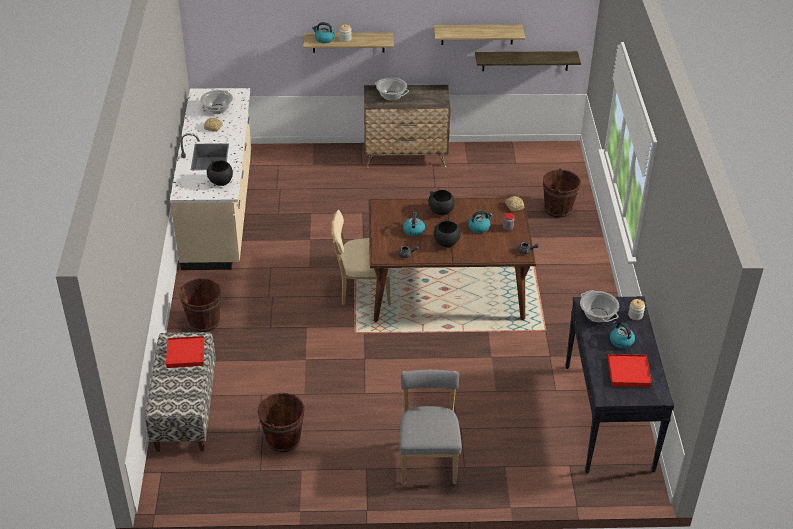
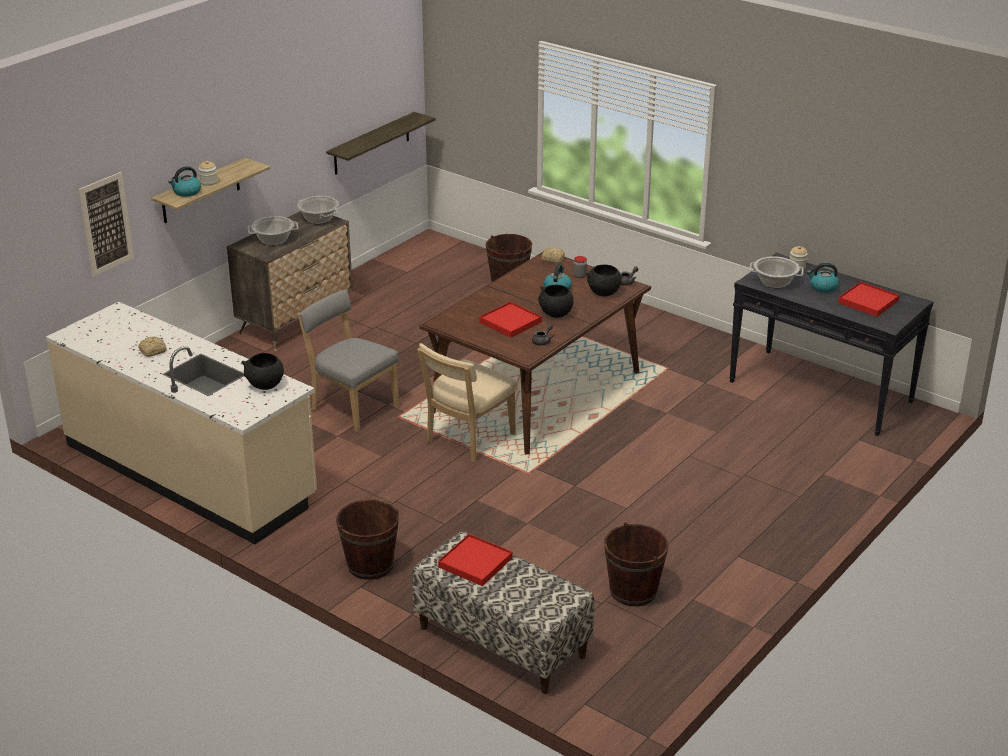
camera: 50 degrees left, 10 degrees down
cooking pot [201,90,233,114] -> cooking pot moved to [297,196,339,224]
grey chair [399,370,462,484] -> grey chair moved to [298,289,399,432]
kettle [403,212,425,237] -> red tray [479,302,542,338]
black bowl [428,190,455,215] -> black bowl moved to [586,265,622,296]
shelf [434,25,525,45] -> none
none -> picture [78,172,134,276]

